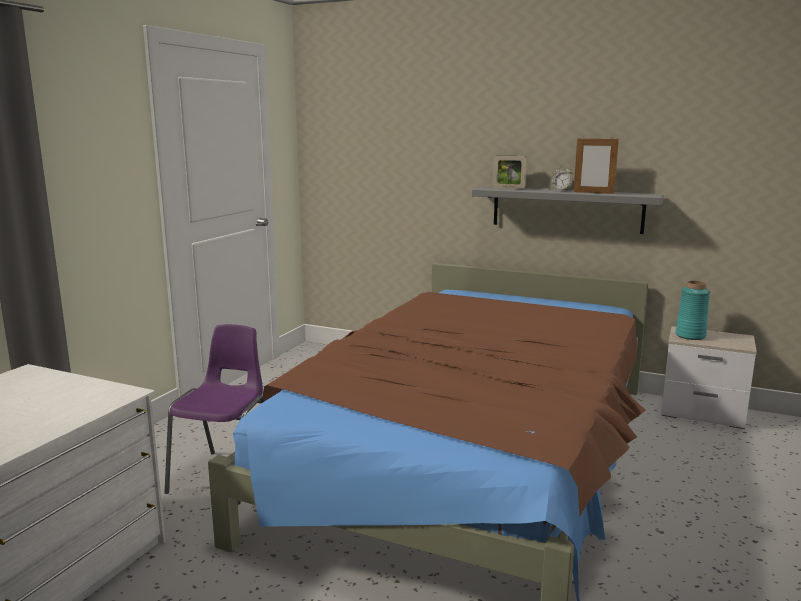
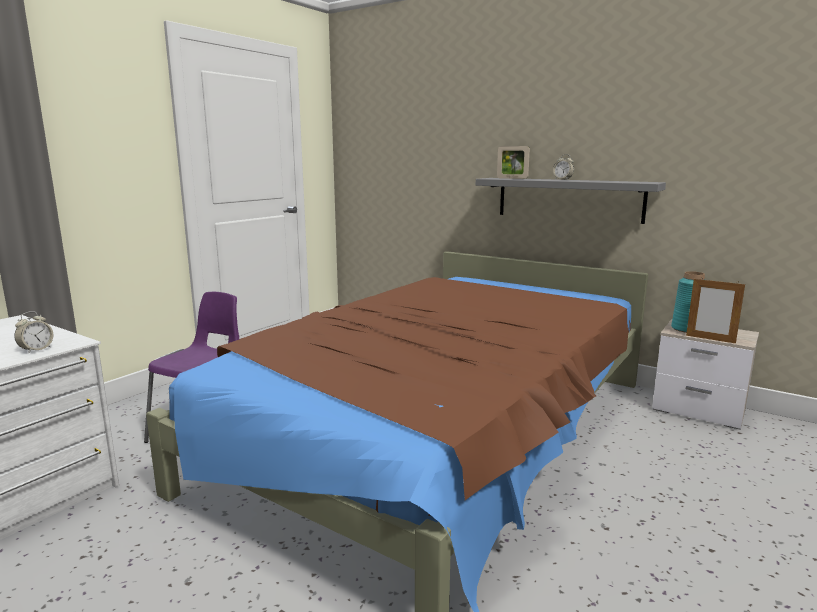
camera: 10 degrees right, 0 degrees up
picture frame [574,137,619,194] -> picture frame moved to [686,277,745,343]
none -> alarm clock [14,311,53,354]

